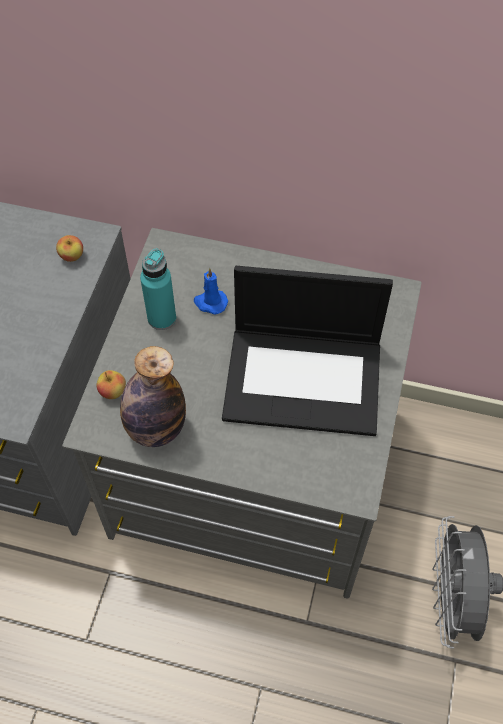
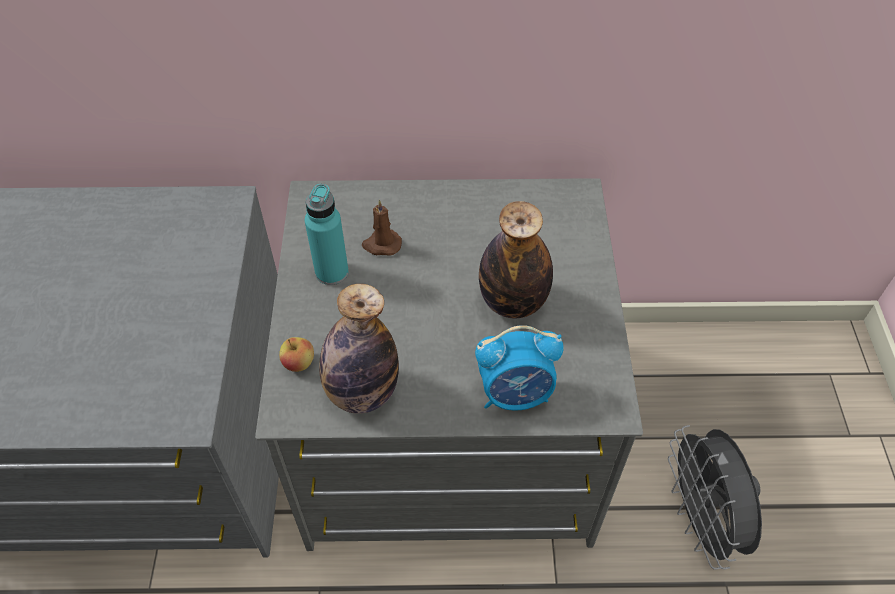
camera: 15 degrees left, 5 degrees down
apple [56,235,83,262] -> none
blue candle [194,268,228,314] -> brown candle [362,200,402,256]
laptop [222,266,393,436] -> bottle [479,201,553,319]
none -> alarm clock [475,325,564,411]

